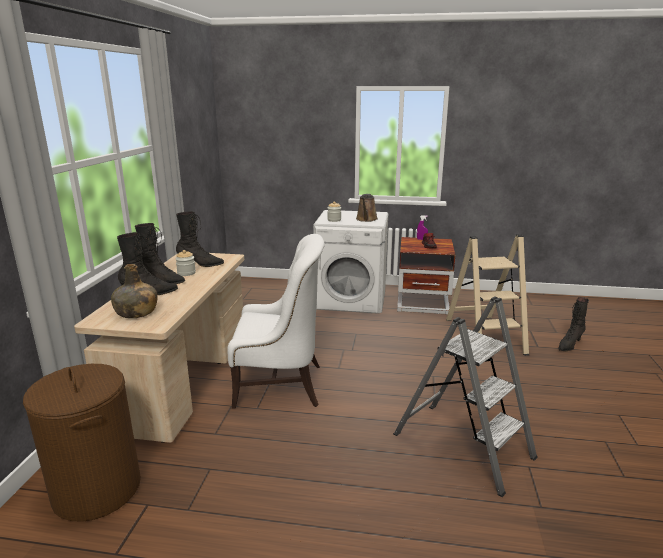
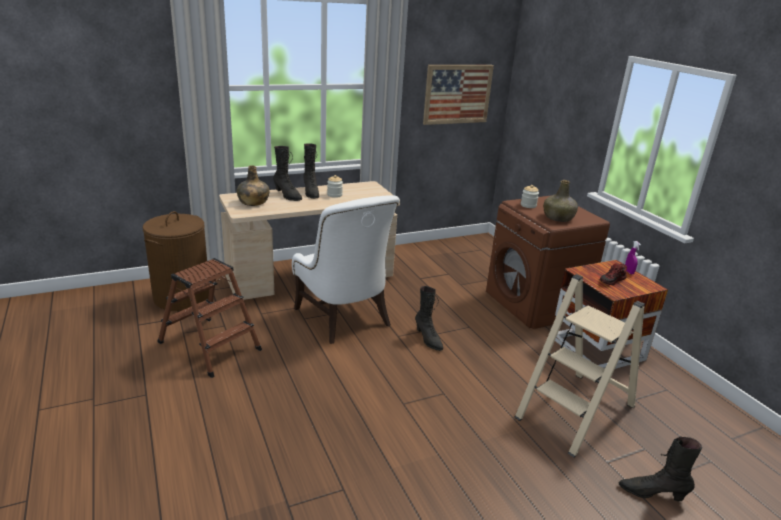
camera: 55 degrees right, 5 degrees up
black boot [176,211,224,267] -> black boot moved to [415,286,443,351]
white washing machine [313,210,388,314] -> brown washing machine [486,196,610,329]
brown watering can [356,194,378,222] -> green bottle [544,180,578,222]
grey step ladder [393,296,538,497] -> none
none -> brown step ladder [157,258,262,378]
none -> picture [423,65,494,125]

